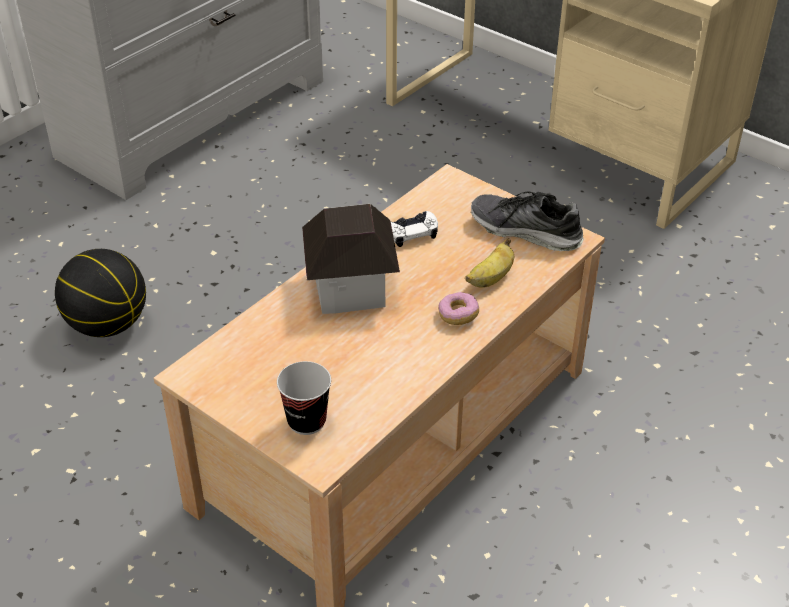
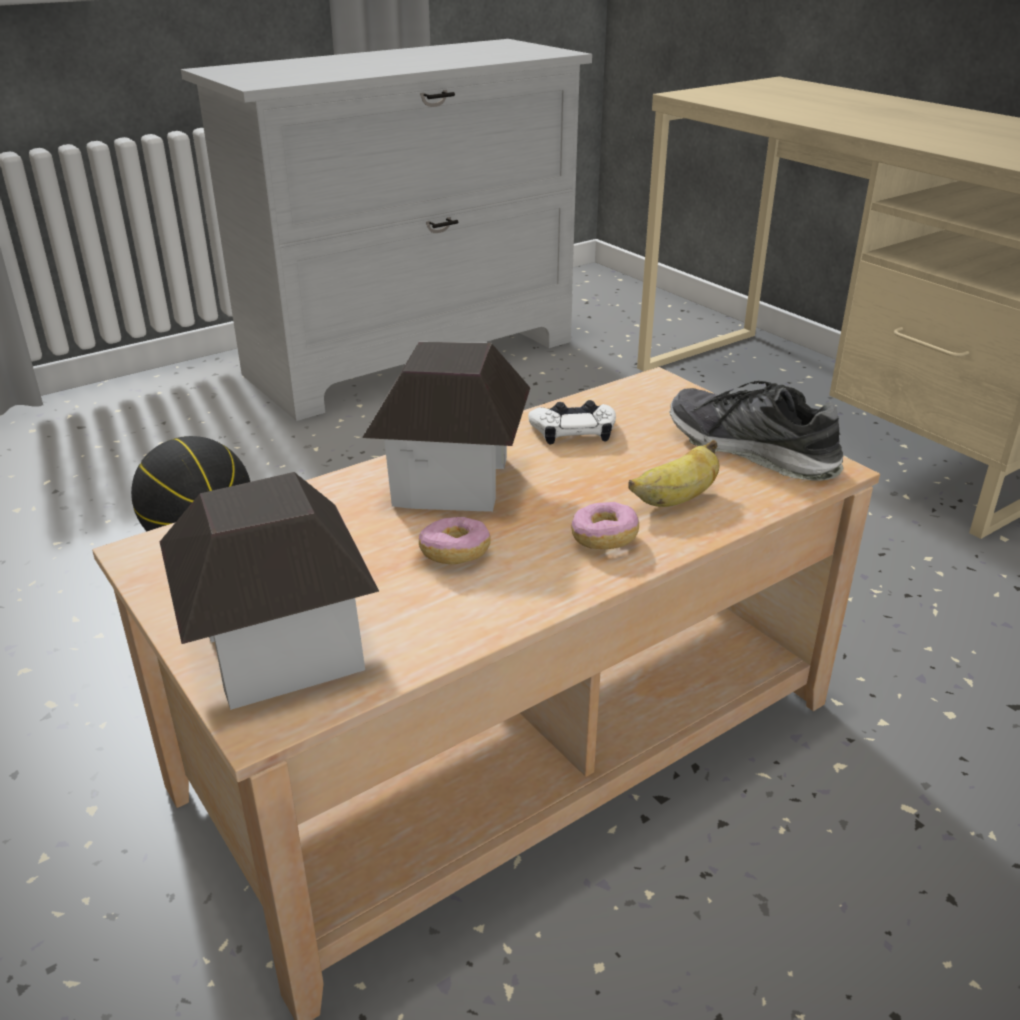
camera: 15 degrees right, 10 degrees down
cup [277,361,331,435] -> toy house [160,472,379,710]
none -> donut [419,517,491,564]

